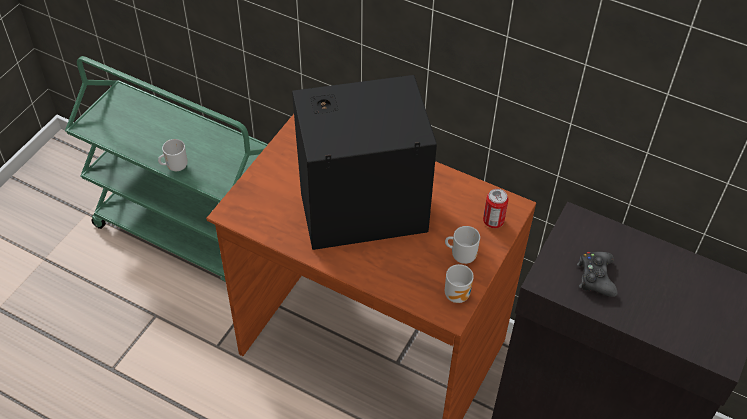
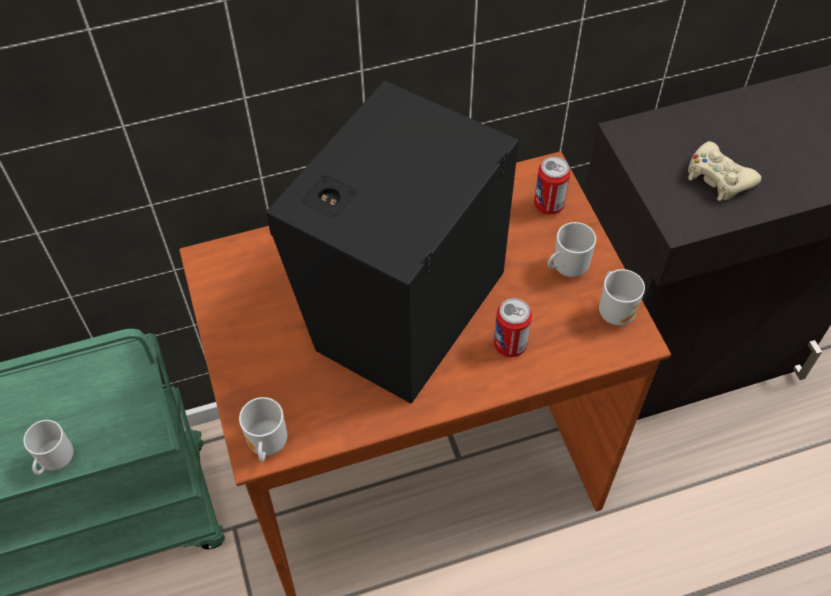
camera: 45 degrees left, 5 degrees up
black game controller [577,252,618,297] -> beige game controller [688,141,761,201]
none -> mug [239,397,287,462]
none -> can [494,298,532,357]

